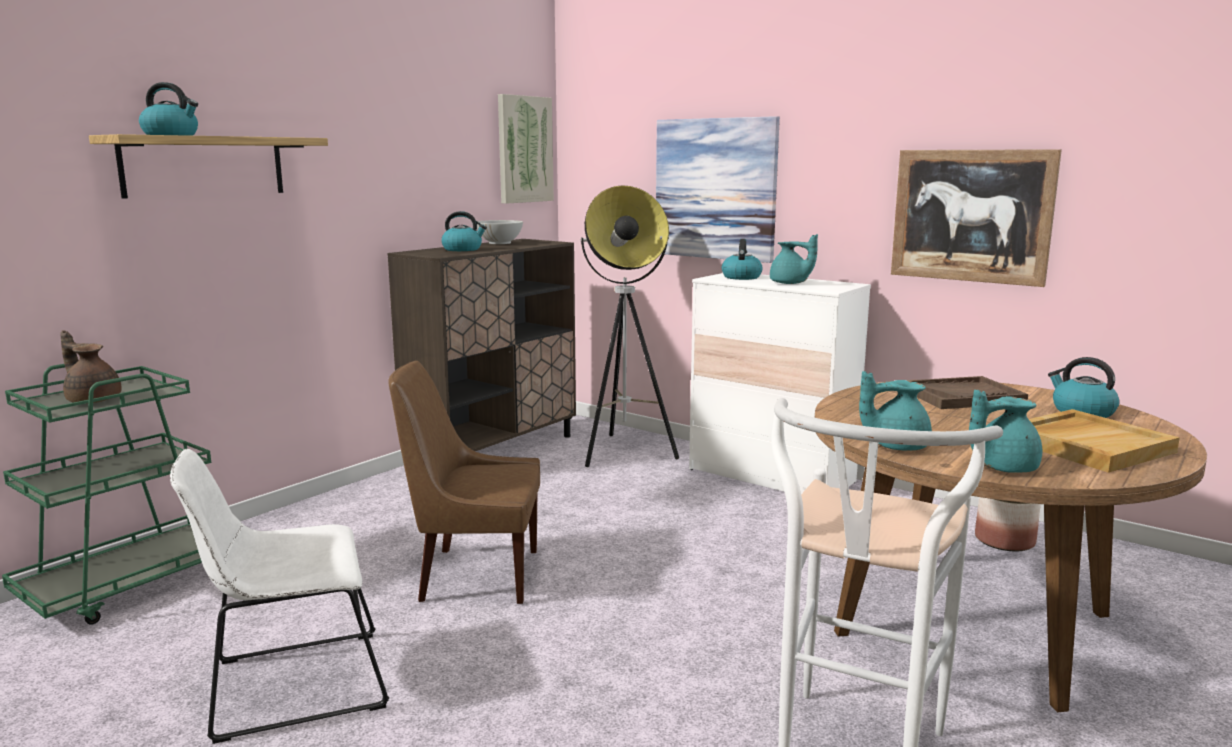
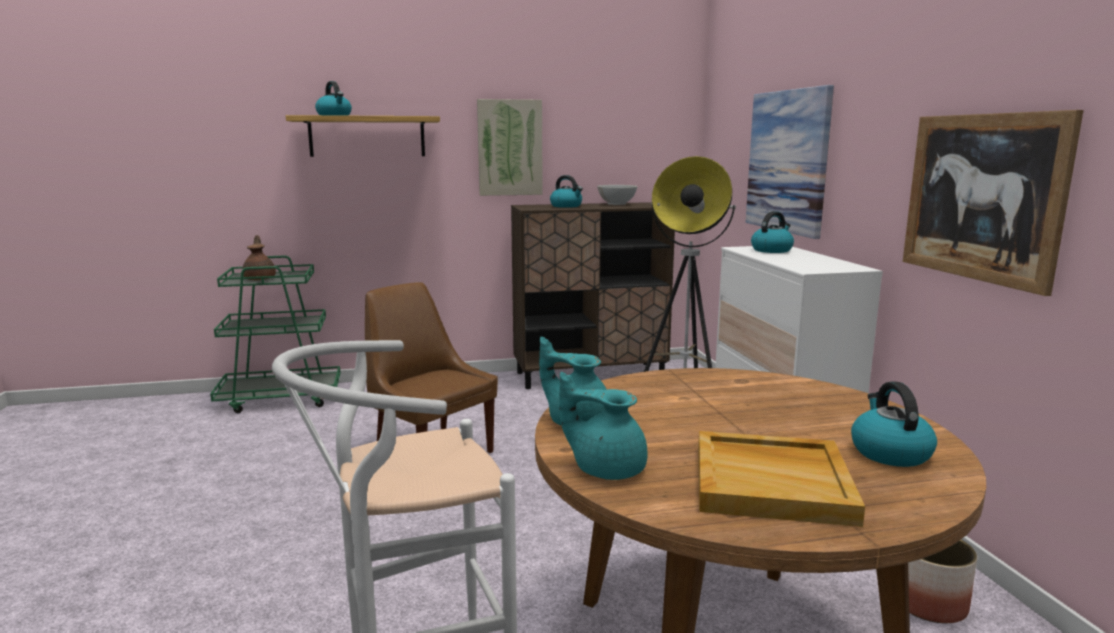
camera: 40 degrees right, 0 degrees up
white chair [170,449,389,744] -> none
picture [498,94,554,204] -> picture moved to [477,99,543,196]
turquoise teapot [770,234,818,284] -> none
brown tray [908,376,1028,409] -> none

